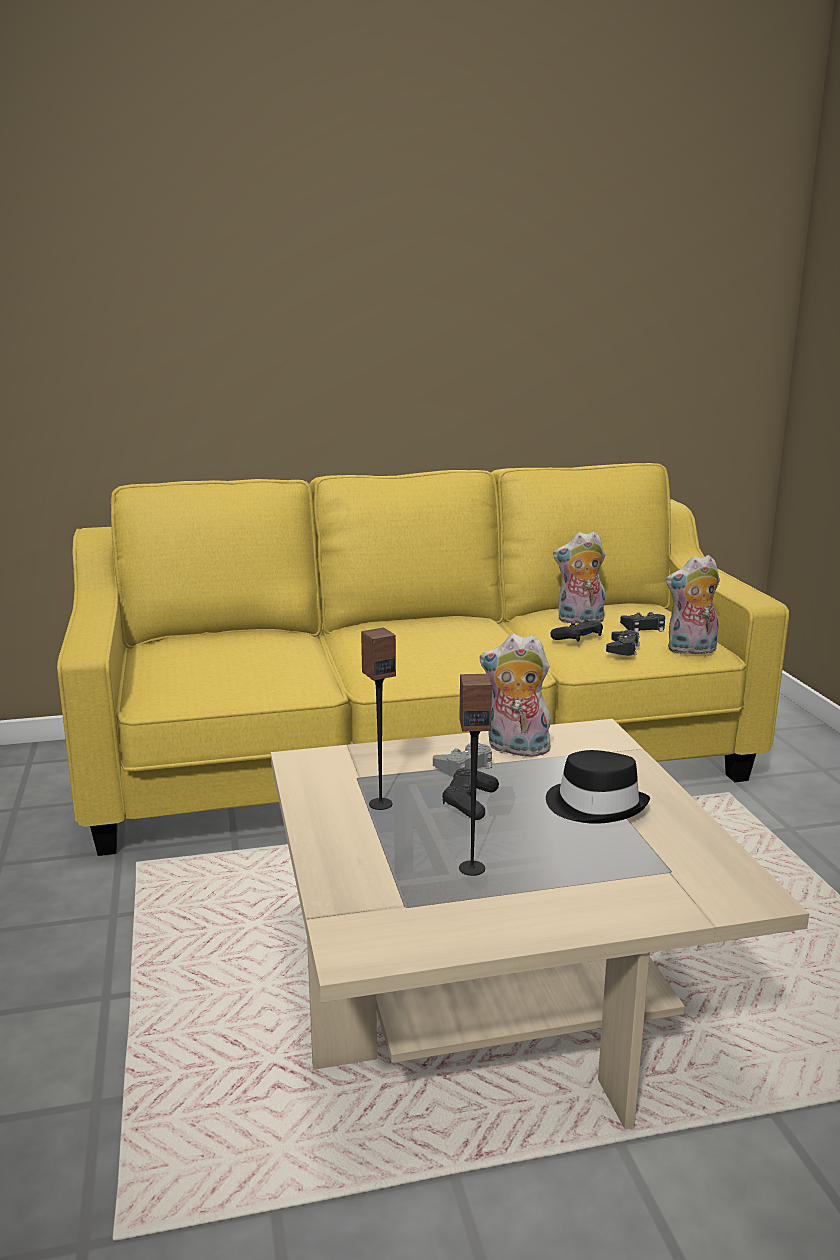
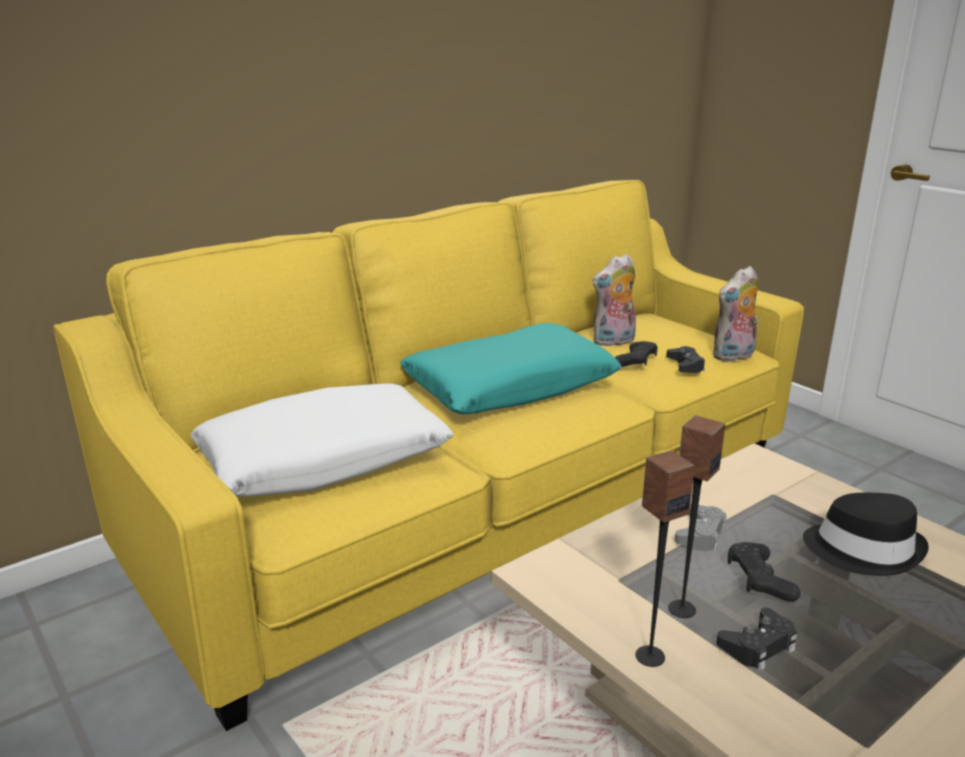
camera: 25 degrees left, 5 degrees up
speaker [459,674,492,876] -> speaker moved to [636,450,695,667]
plush toy [480,634,553,757] -> none
black game controller [620,612,665,633] -> black game controller moved to [716,608,797,671]
none -> white pillow [190,383,454,497]
none -> turquoise pillow [400,323,621,414]

